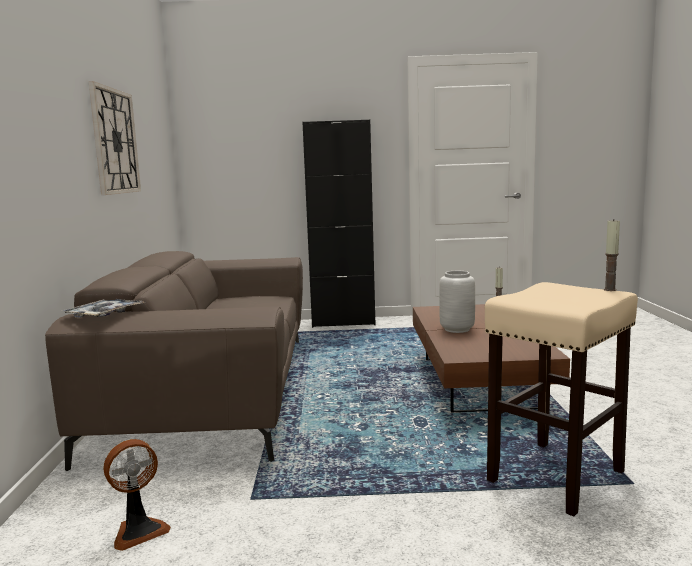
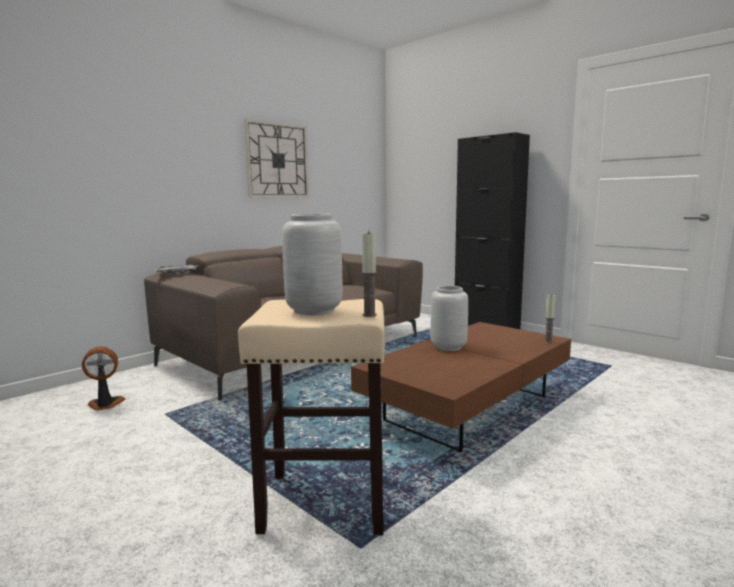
camera: 45 degrees right, 0 degrees up
fan [104,439,171,551] -> fan turned 150 degrees clockwise [82,346,126,411]
none -> grey vase [282,214,342,315]

